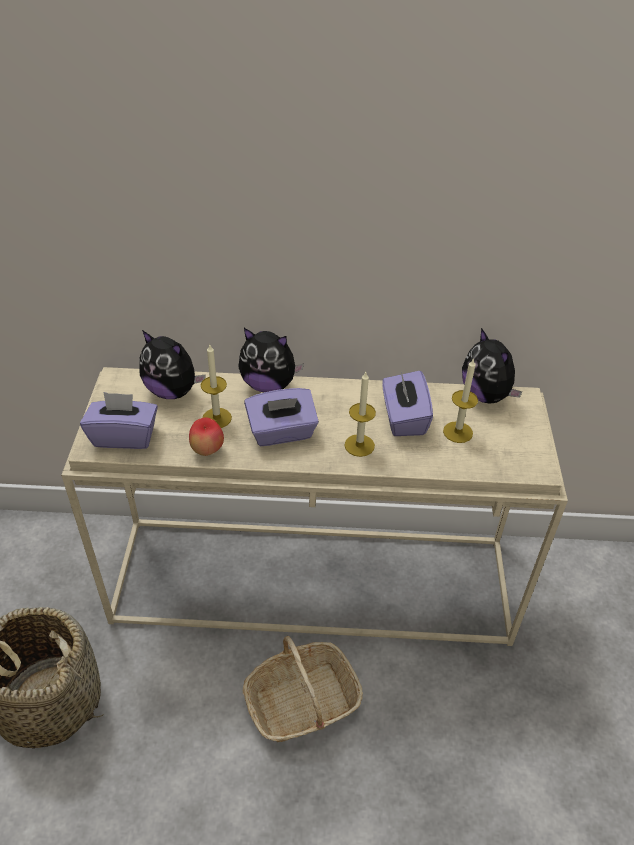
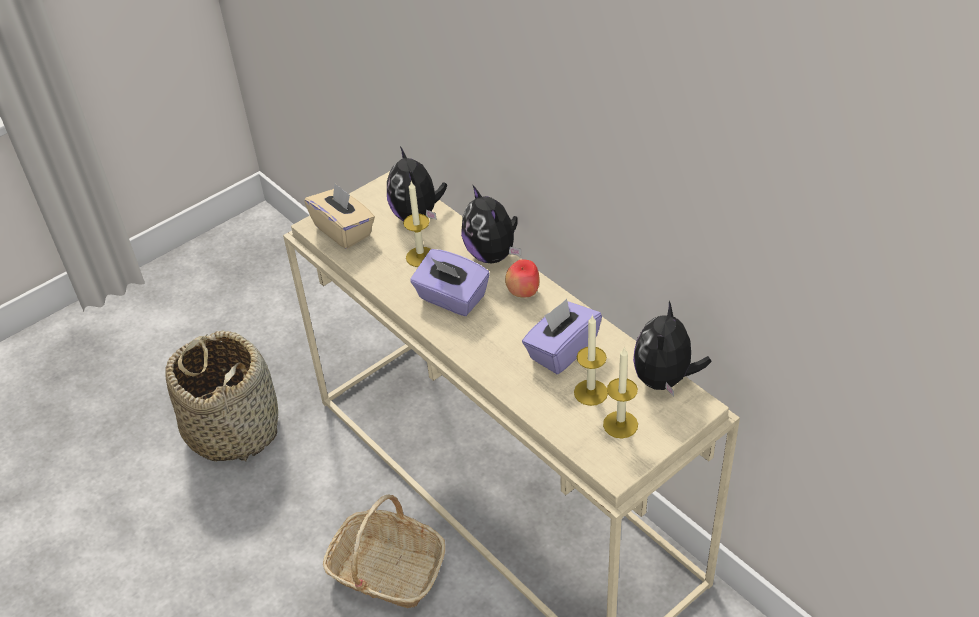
camera: 50 degrees right, 0 degrees up
purple tissue box [80,392,158,449] -> beige tissue box [304,183,375,249]
apple [189,417,224,456] -> apple moved to [505,259,540,297]
candle [344,372,376,457] -> candle moved to [603,347,638,438]

